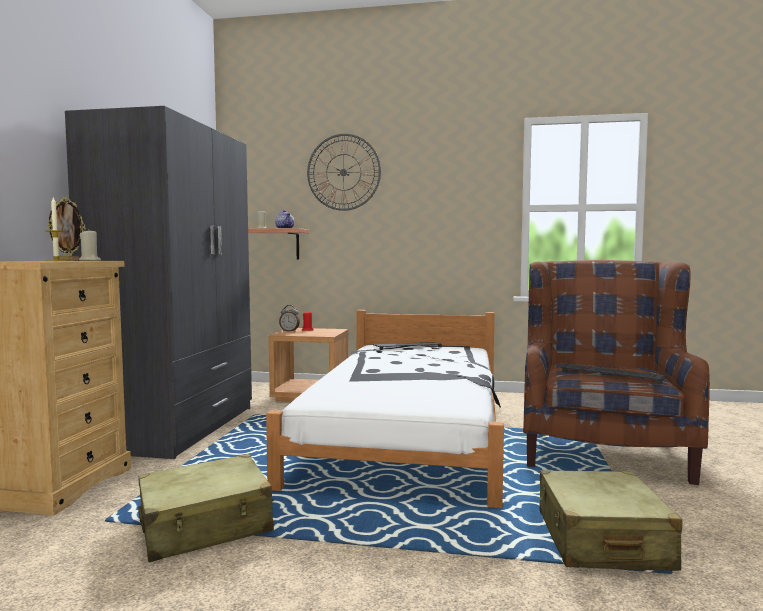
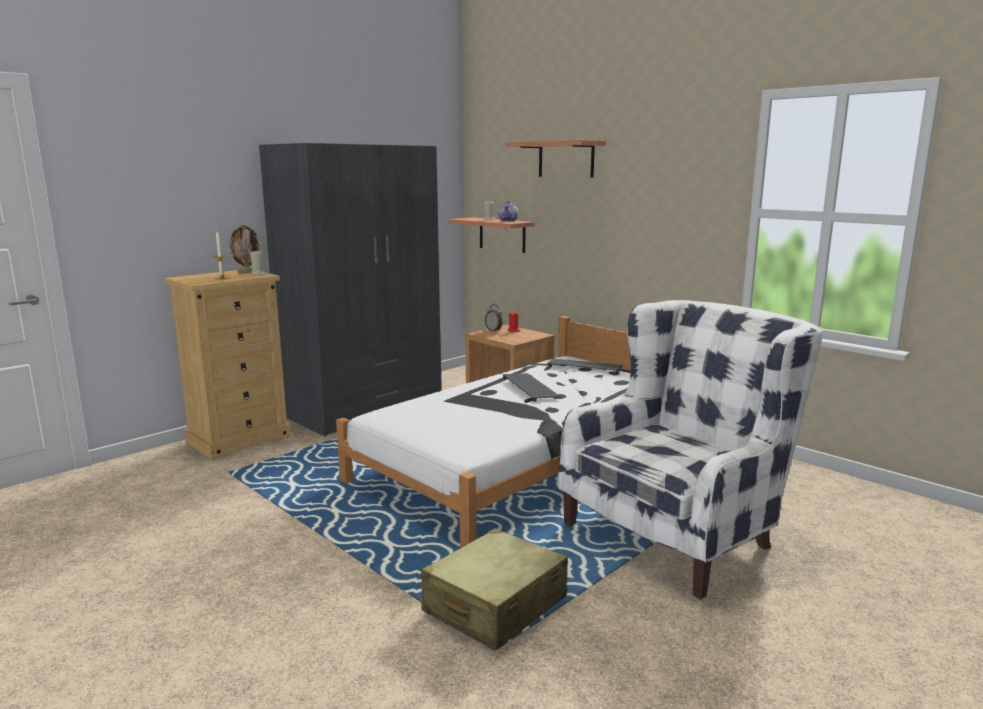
camera: 35 degrees right, 10 degrees up
beige suitcase [138,454,274,562] -> none
wall clock [307,134,381,211] -> shelf [506,140,606,178]
brown armchair [523,260,710,485] -> white armchair [558,300,823,599]
keyboard [561,364,667,384] -> keyboard moved to [503,373,561,402]

